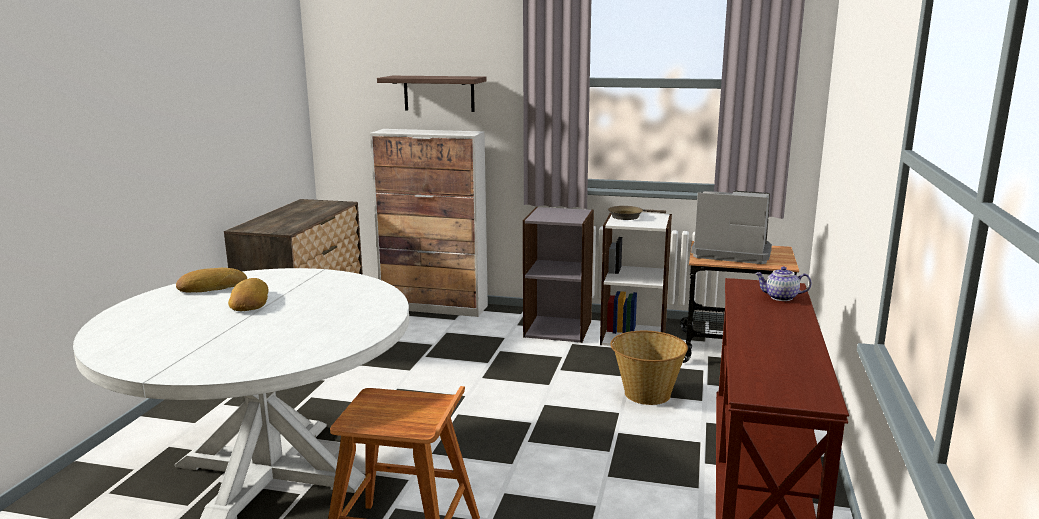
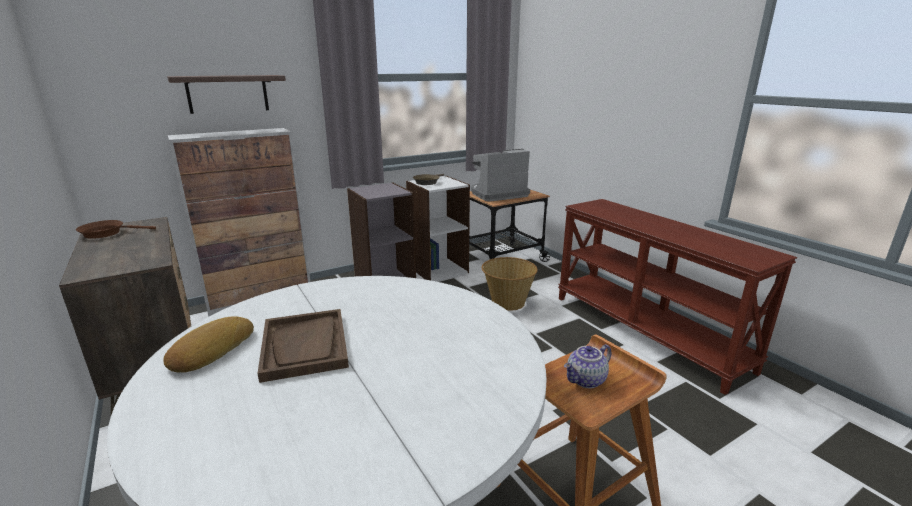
camera: 45 degrees left, 5 degrees up
bread [228,278,269,311] -> brown tray [257,309,349,383]
teapot [755,267,812,301] -> teapot moved to [564,344,612,388]
none -> brown frying pan [76,220,156,239]

